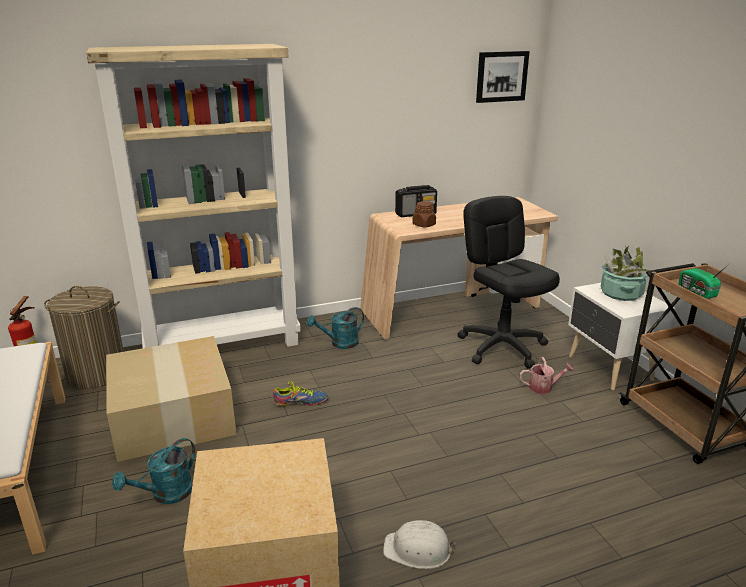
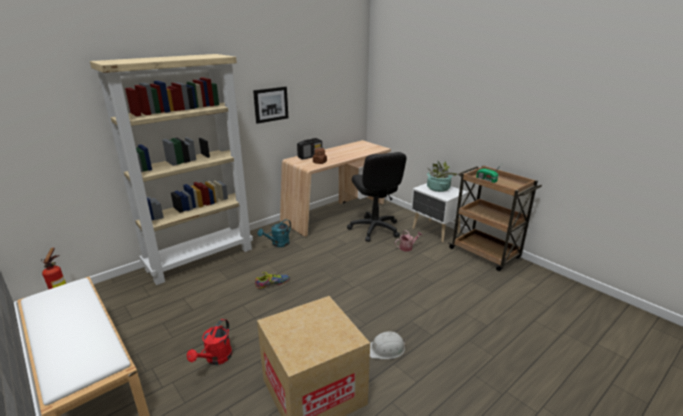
camera: 20 degrees left, 0 degrees up
laundry basket [44,286,124,389] -> none
cardboard box [106,336,237,462] -> none
turquoise watering can [112,438,195,504] -> red watering can [187,319,232,365]
black office chair [457,196,560,368] -> black office chair turned 150 degrees counterclockwise [347,152,407,242]
picture [476,51,530,103] -> picture moved to [253,86,288,124]

